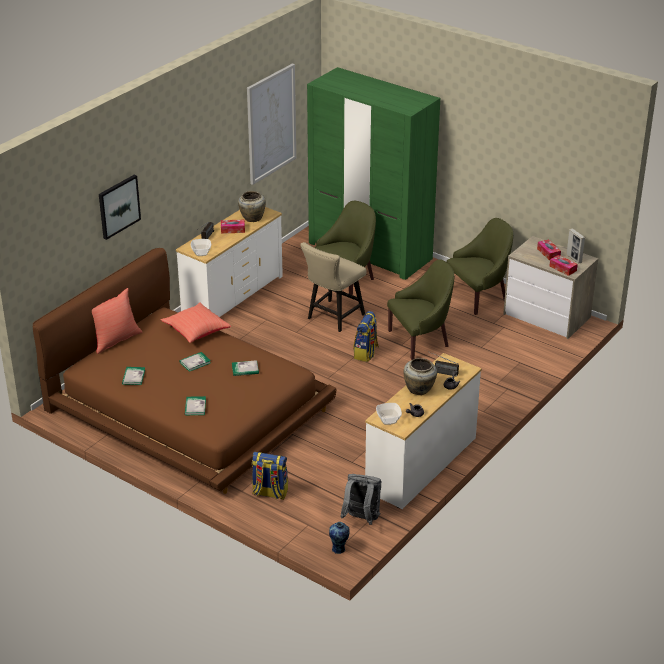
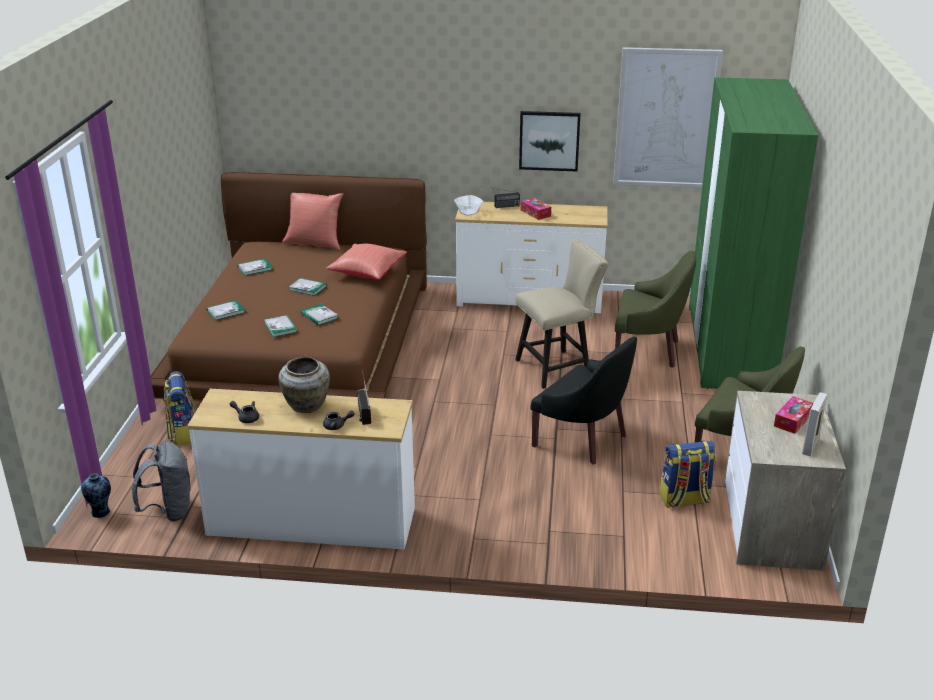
camera: 60 degrees right, 5 degrees down
picture [99,175,141,240] -> picture moved to [519,111,581,172]
beige vase [238,191,266,222] -> none
beige chair [300,242,367,332] -> beige chair turned 150 degrees clockwise [515,239,609,389]
backpack [353,311,379,362] -> backpack moved to [660,441,716,508]
bowl [376,403,402,425] -> none
green armchair [387,259,454,360] -> black armchair [531,337,637,464]
tissue box [549,255,578,276] -> none
none -> book [264,315,297,337]

